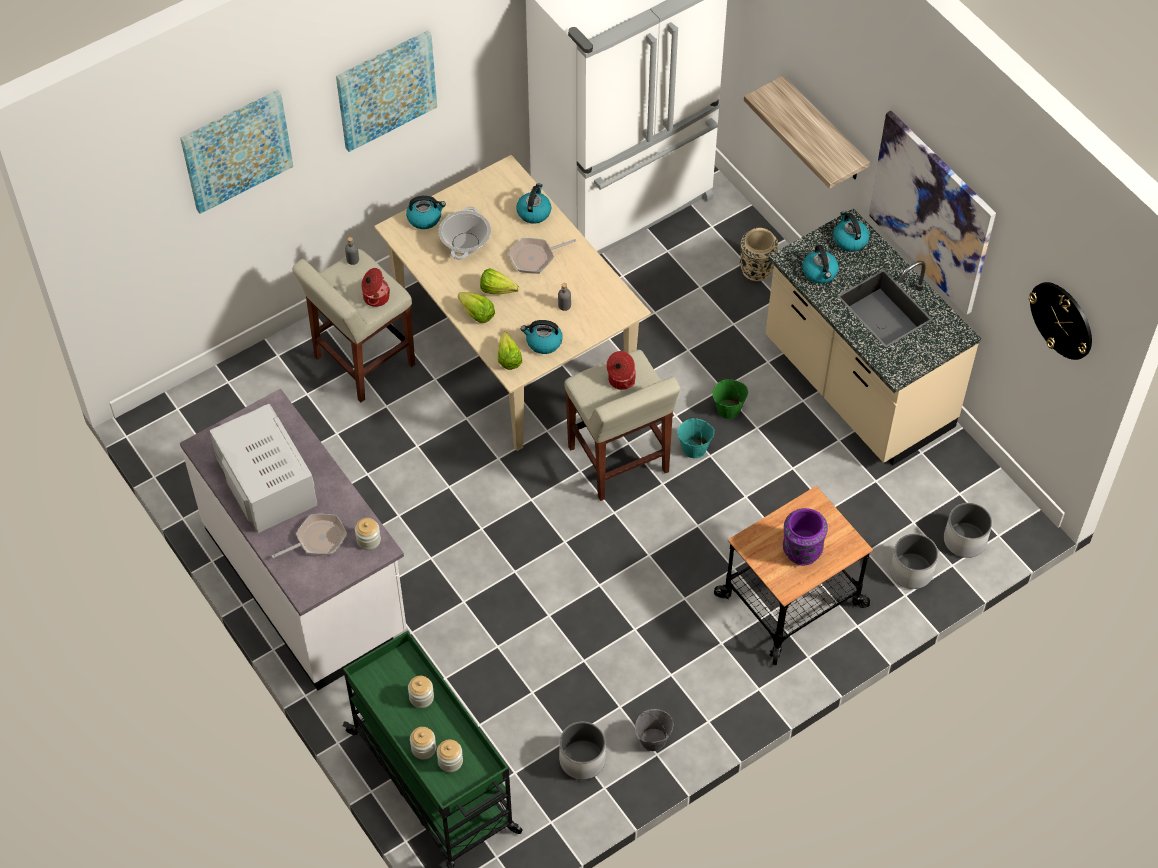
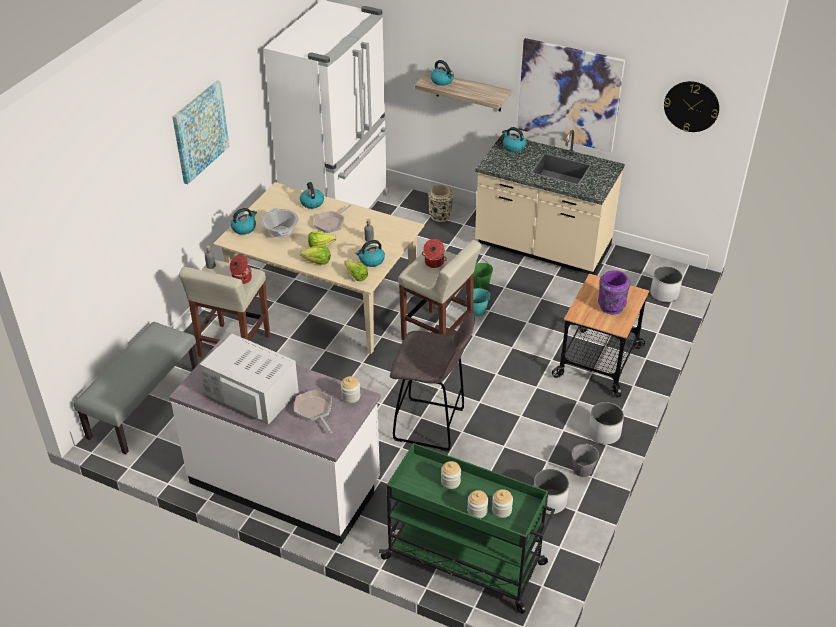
camera: 30 degrees left, 15 degrees down
picture [180,90,293,214] -> none
frying pan [272,514,347,558] -> frying pan turned 60 degrees counterclockwise [294,390,332,434]
kettle [802,245,839,284] -> kettle moved to [430,60,454,86]
white planter [890,533,938,589] -> white planter moved to [588,402,624,444]
none -> grey bench [74,322,198,454]
none -> grey stool [390,312,475,452]

